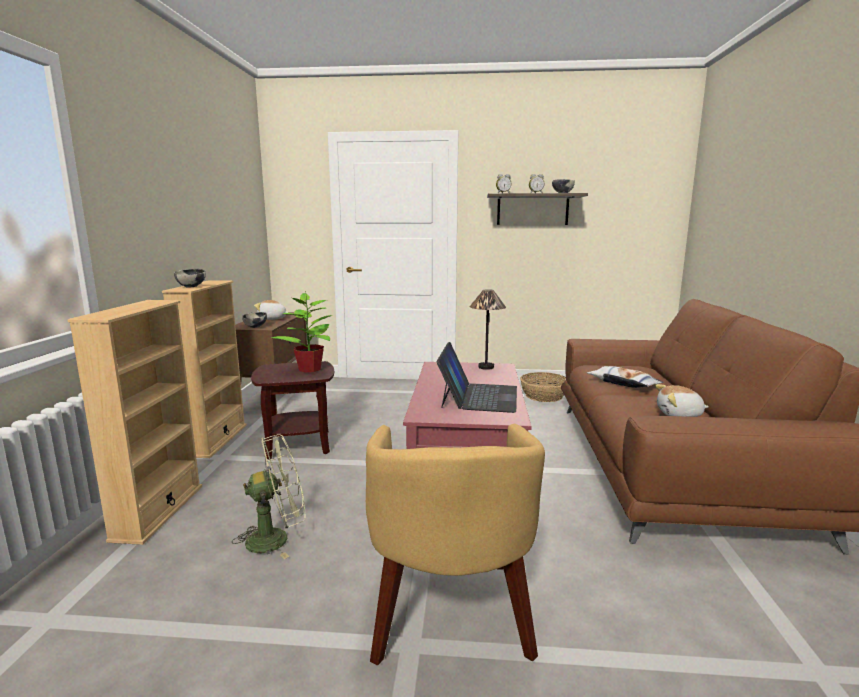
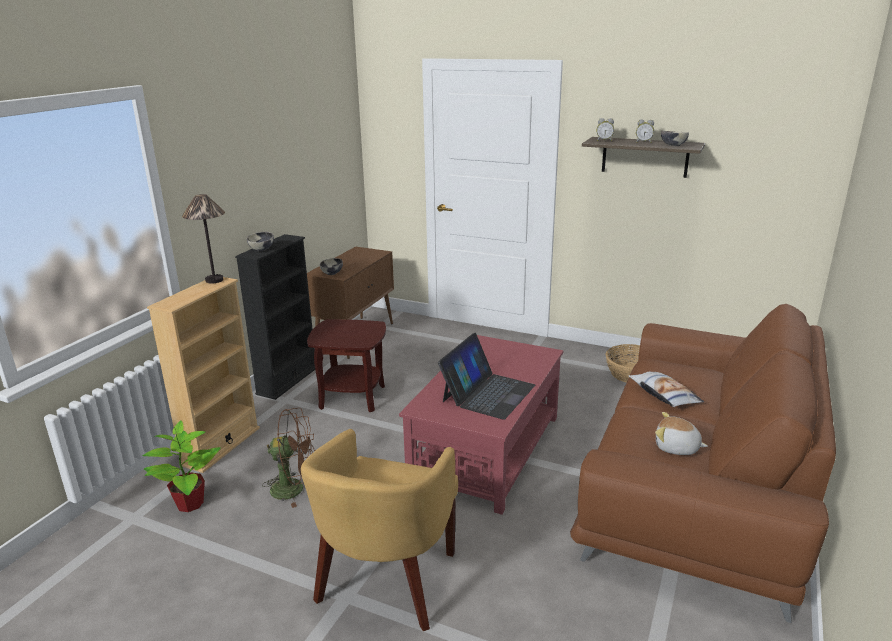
camera: 20 degrees right, 10 degrees up
beige bookcase [162,280,247,458] -> black bookcase [235,234,315,400]
green fan [232,434,305,559] -> brown fan [262,408,316,508]
plush toy [254,300,289,320] -> none
potted plant [271,291,332,372] -> potted plant moved to [143,420,221,512]
table lamp [469,289,506,370] -> table lamp moved to [182,194,225,284]

